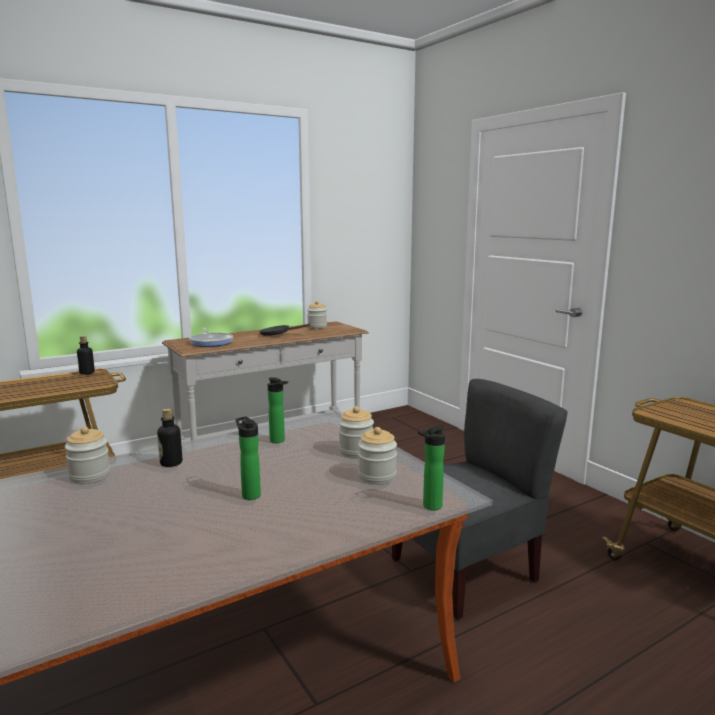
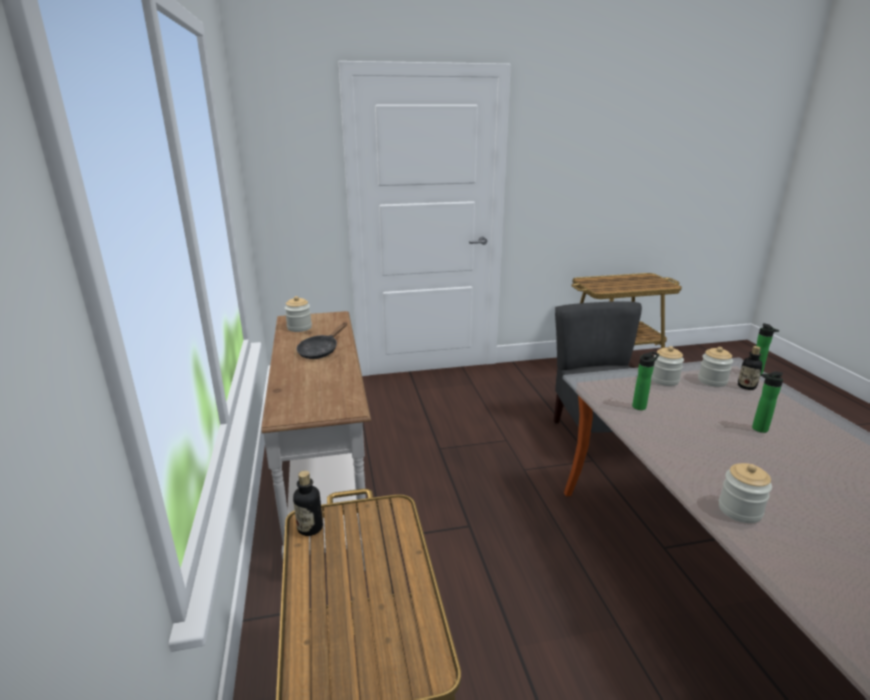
camera: 70 degrees left, 10 degrees up
bottle [157,408,182,467] -> bottle moved to [738,346,762,390]
frying pan [189,328,233,347] -> none

